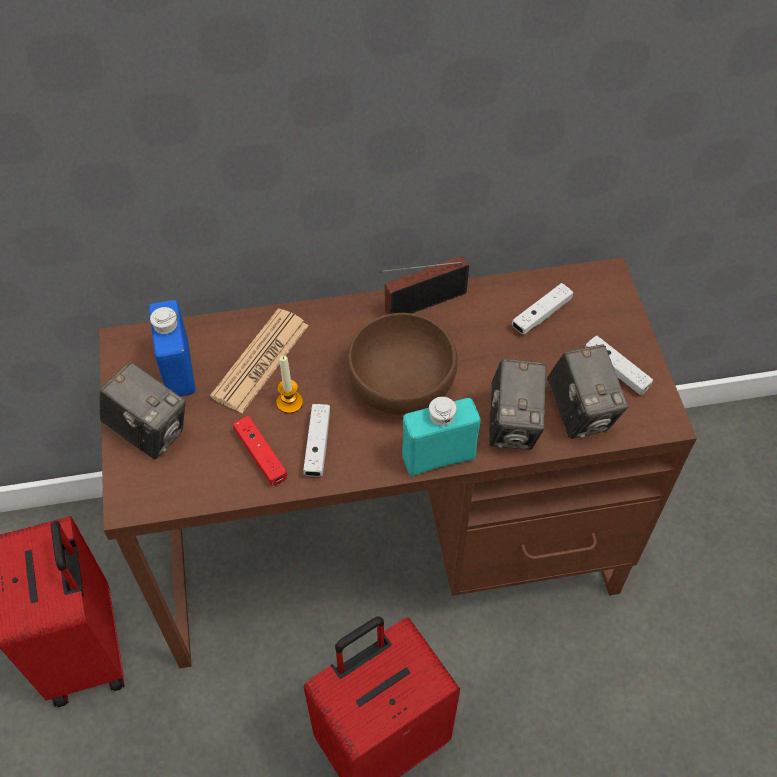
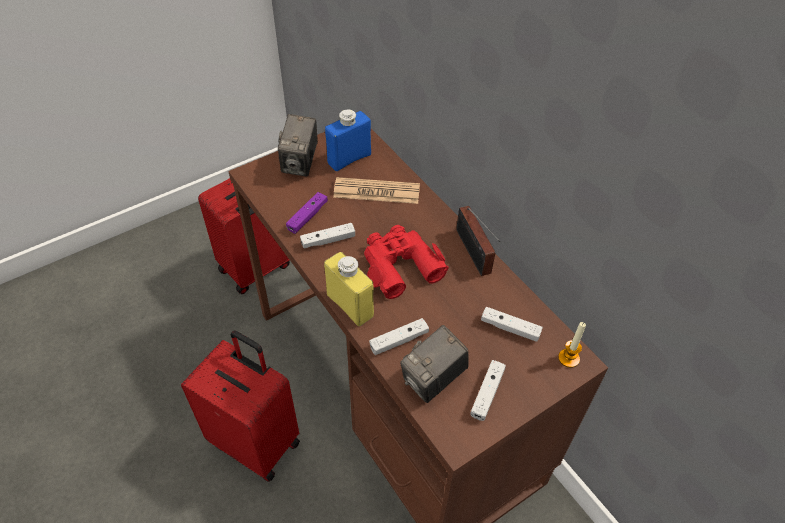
camera: 65 degrees right, 5 degrees down
red game controller [233,416,287,486] -> purple game controller [286,192,328,234]
candle [277,356,303,414] -> candle moved to [558,322,586,368]
brown bowl [347,313,458,415] -> red binoculars [364,225,449,299]
radio [379,256,469,314] -> radio turned 150 degrees counterclockwise [456,206,500,276]
turquoise bottle [402,397,480,476] -> yellow bottle [324,252,374,326]
camera [489,359,547,450] -> white game controller [369,318,429,355]

